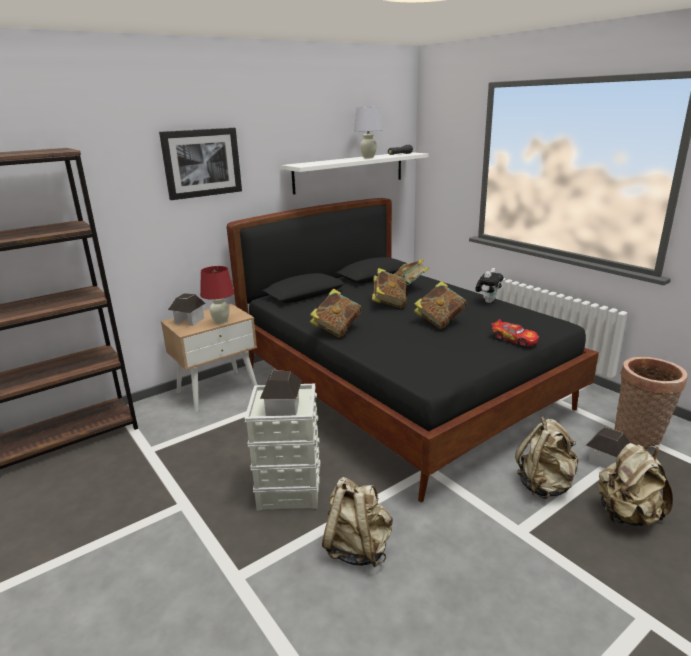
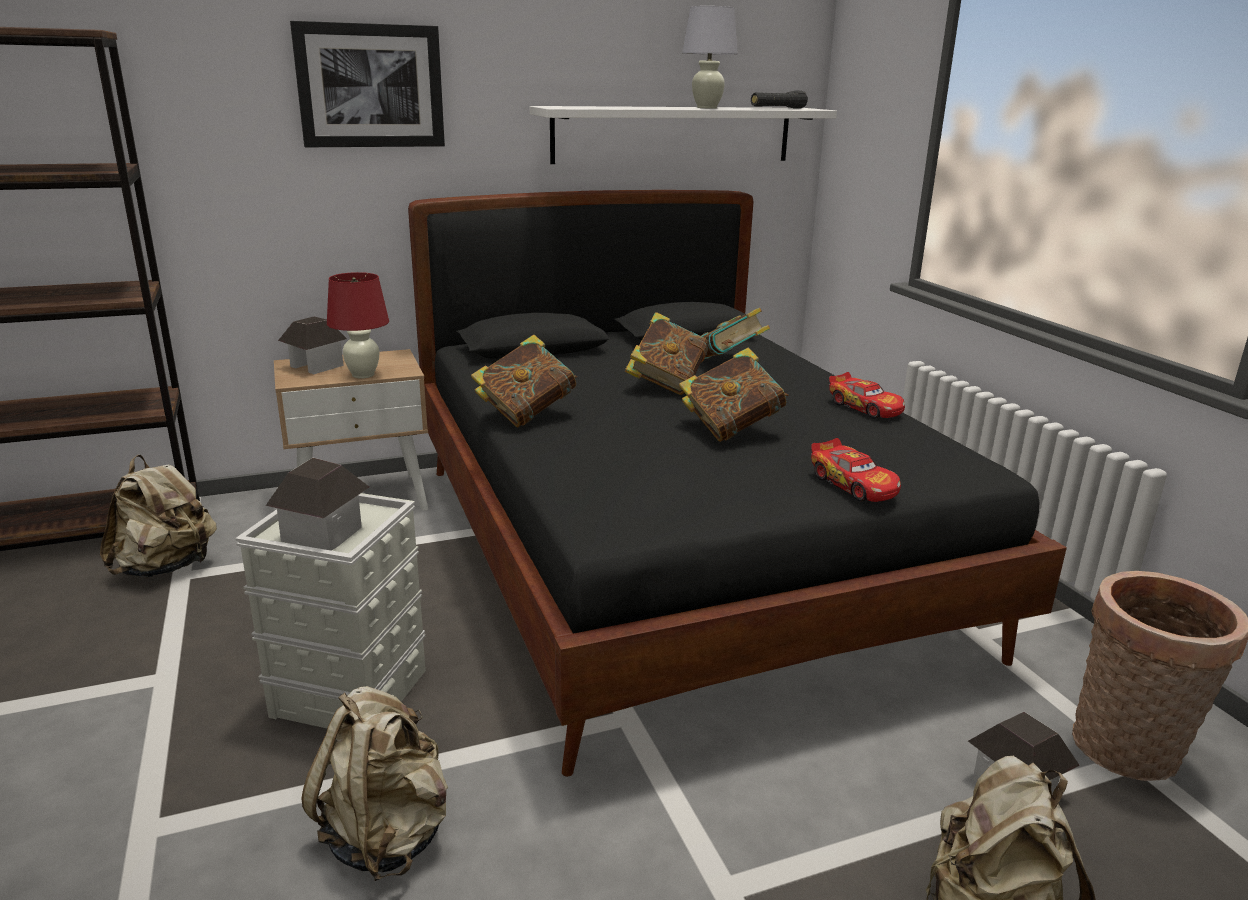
camera: 15 degrees right, 0 degrees up
plush toy [475,268,504,303] -> toy car [829,372,905,419]
beige backpack [515,416,579,499] -> beige backpack moved to [100,455,217,577]

